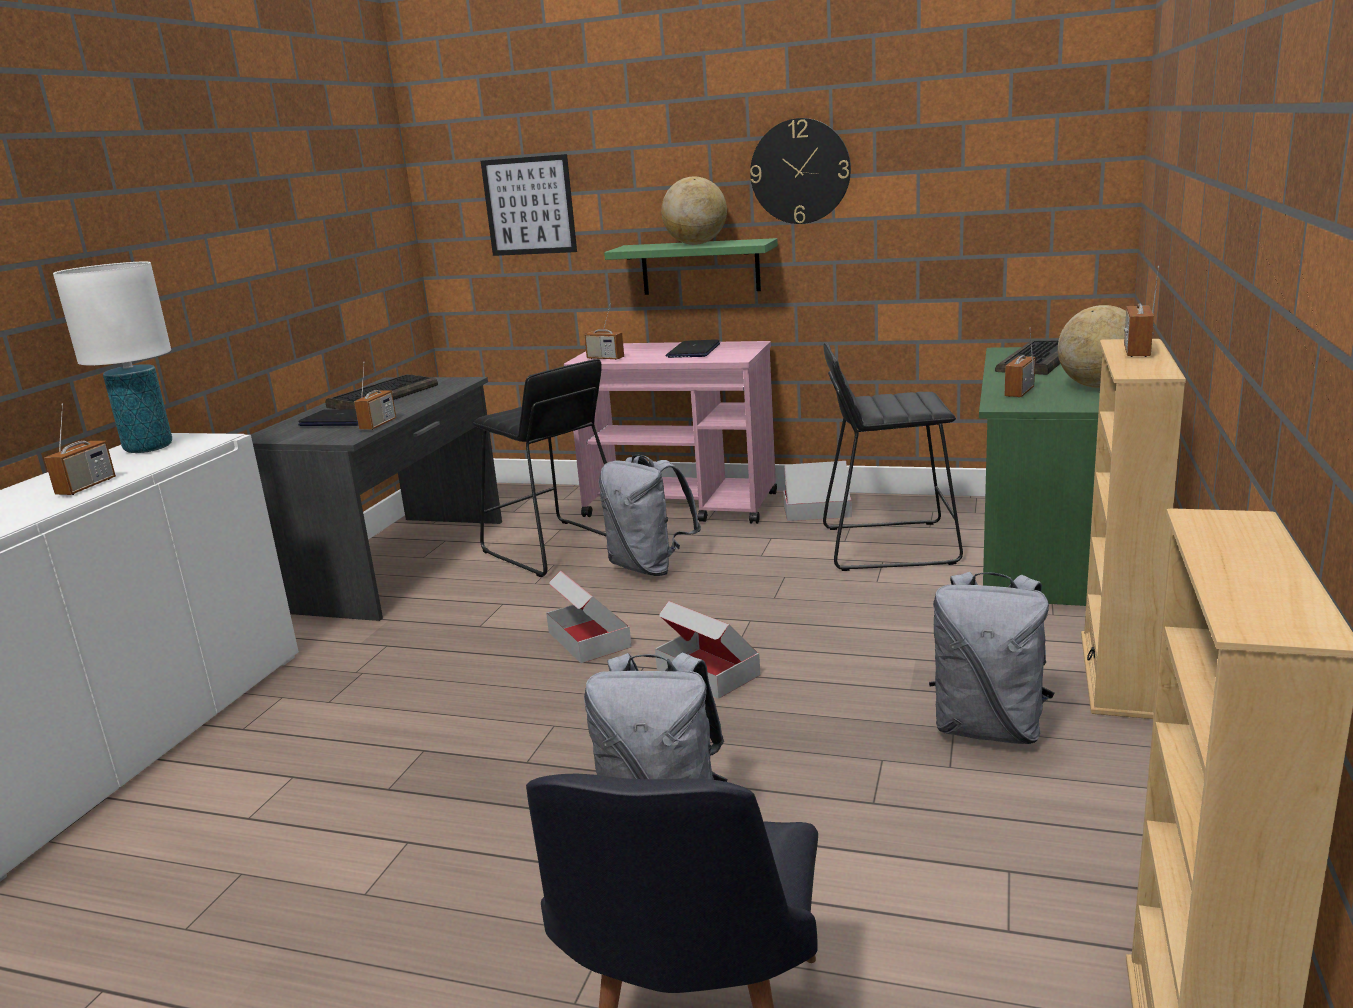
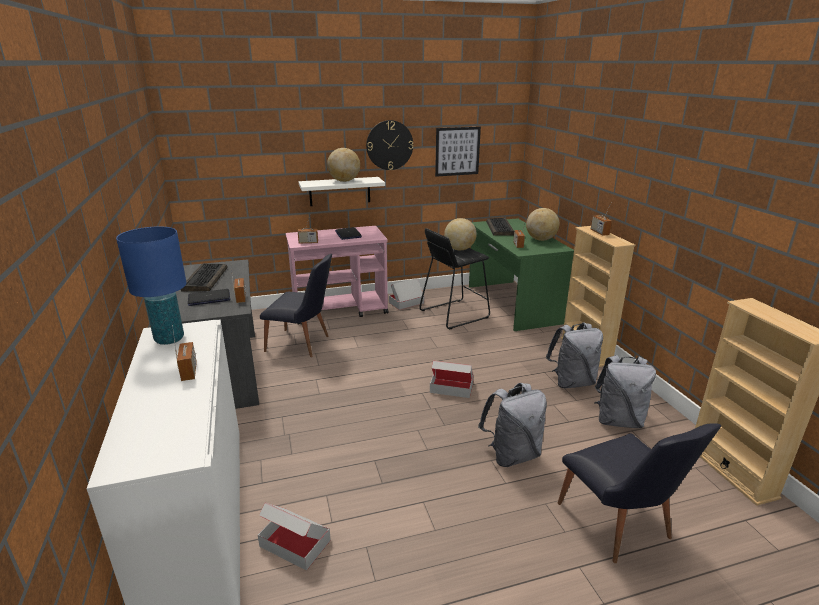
camera: 35 degrees left, 5 degrees up
white table lamp [53,262,172,453] -> blue table lamp [116,226,186,345]
black stool [473,359,607,577] -> black chair [260,254,332,357]
picture [481,154,577,256] -> picture moved to [435,127,481,177]
cardboard box [546,571,632,663] -> cardboard box moved to [258,502,331,570]
grey backpack [599,455,701,576] -> grey backpack moved to [594,355,656,428]
green shelf [604,238,778,295] -> white shelf [299,177,385,206]
none -> globe [444,218,477,250]

